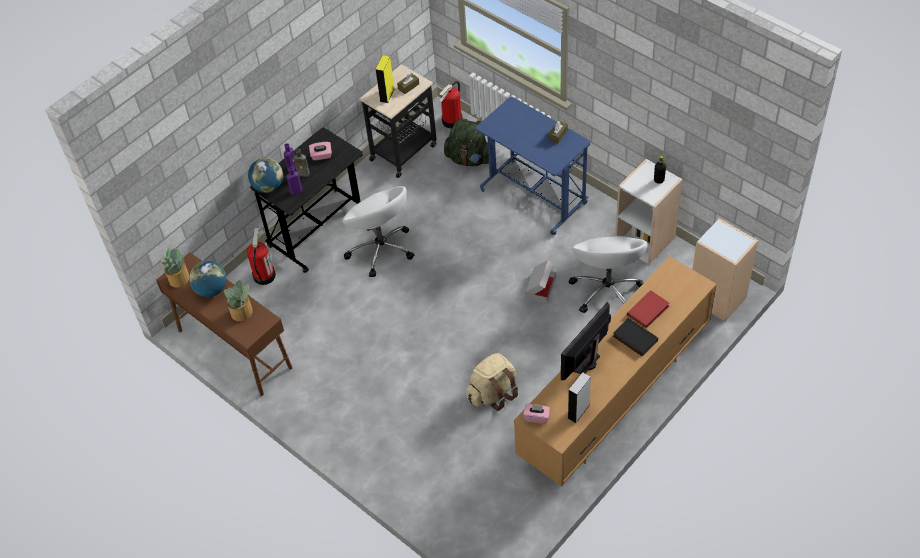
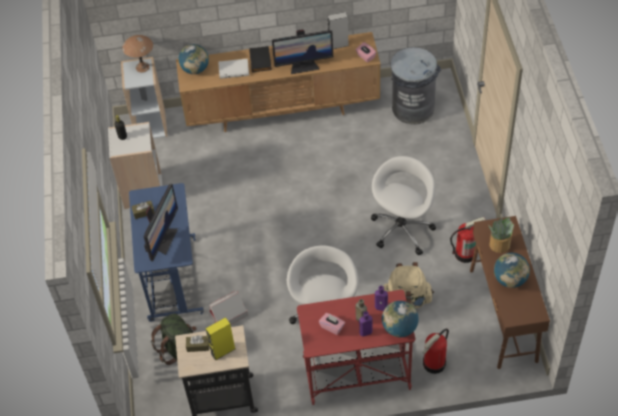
camera: 140 degrees left, 0 degrees up
potted plant [160,248,189,288] -> none
black desk [250,128,363,273] -> red desk [297,290,415,405]
fire extinguisher [439,81,463,128] -> fire extinguisher moved to [450,217,485,263]
beige backpack [467,353,518,411] -> beige backpack moved to [383,262,434,309]
cardboard box [525,260,556,304] -> cardboard box moved to [209,291,248,325]
white office chair [569,236,647,313] -> white office chair moved to [371,156,436,255]
red book [627,290,669,329] -> white book [218,59,249,79]
none -> brown table lamp [122,35,153,73]
none -> monitor [144,184,178,262]
none -> globe [179,44,209,74]
none -> grey trash can [390,47,441,125]

